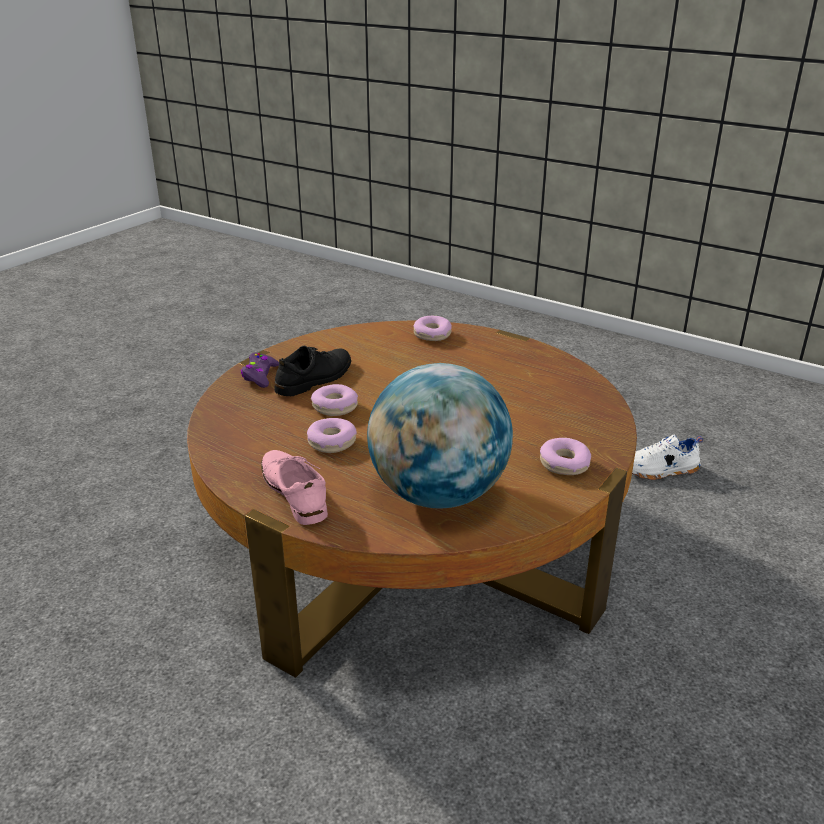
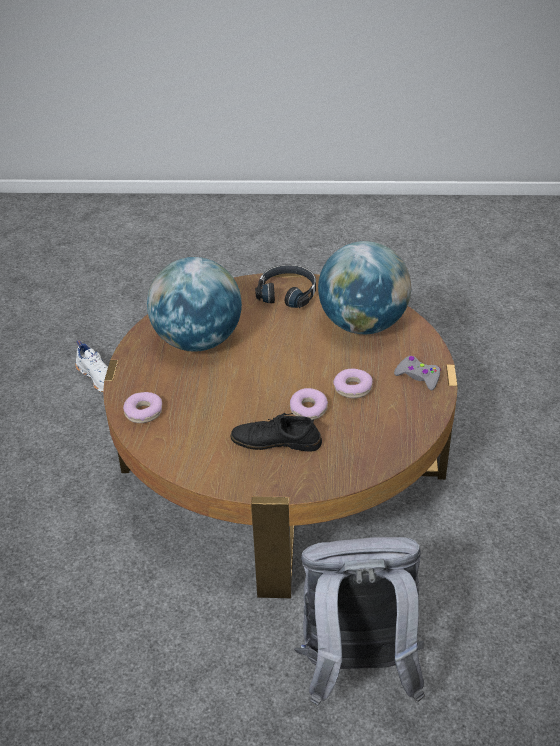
camera: 120 degrees left, 10 degrees up
purple game controller [241,352,279,388] -> none
pink shoe [261,450,328,525] -> grey game controller [394,356,441,390]
donut [540,438,591,475] -> black headphones [255,265,316,308]
none -> globe [147,257,242,352]
none -> grey backpack [294,537,426,707]

